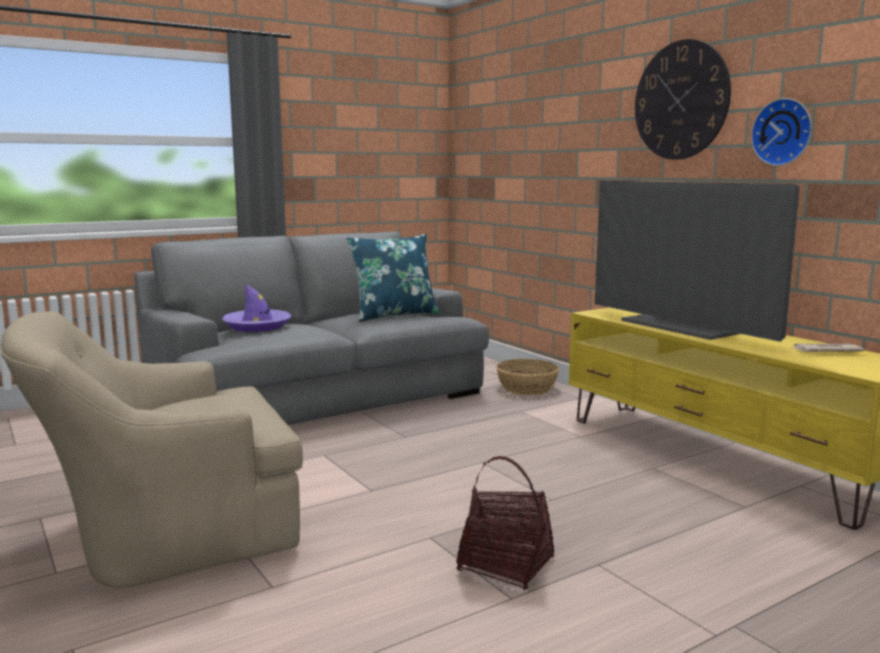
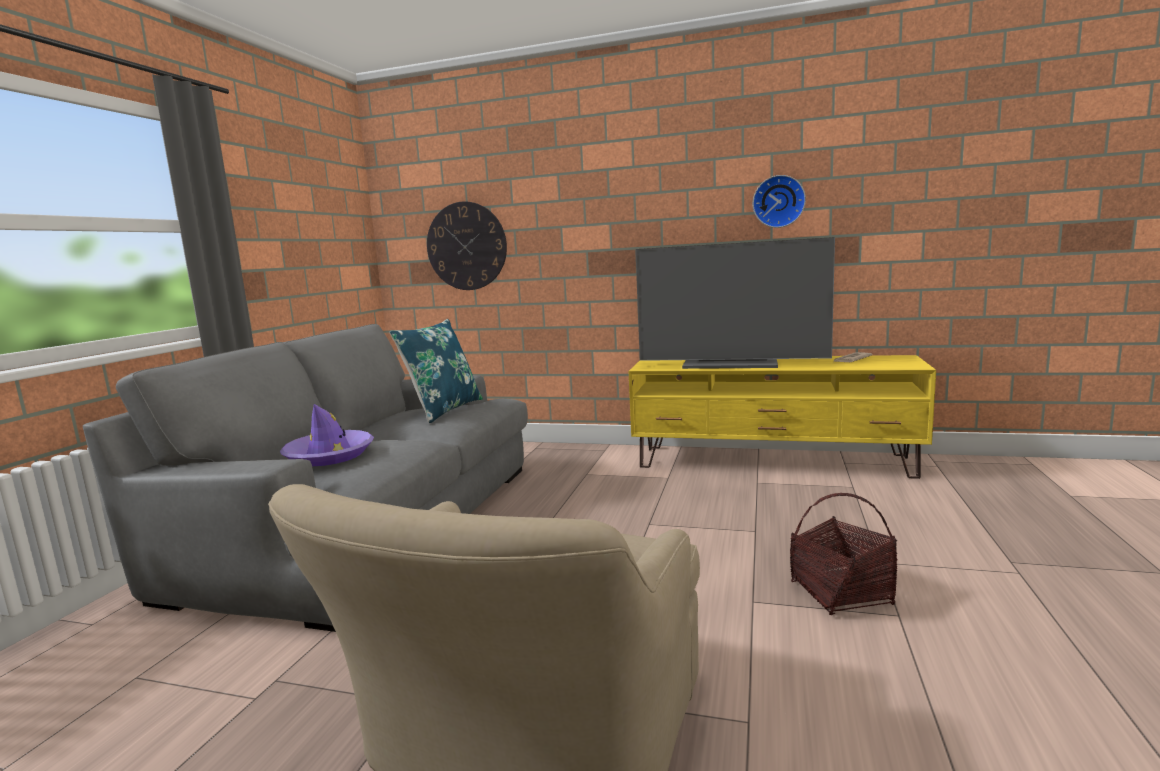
camera: 40 degrees left, 0 degrees up
basket [496,359,560,396] -> none
wall clock [635,39,731,160] -> wall clock moved to [427,201,507,290]

